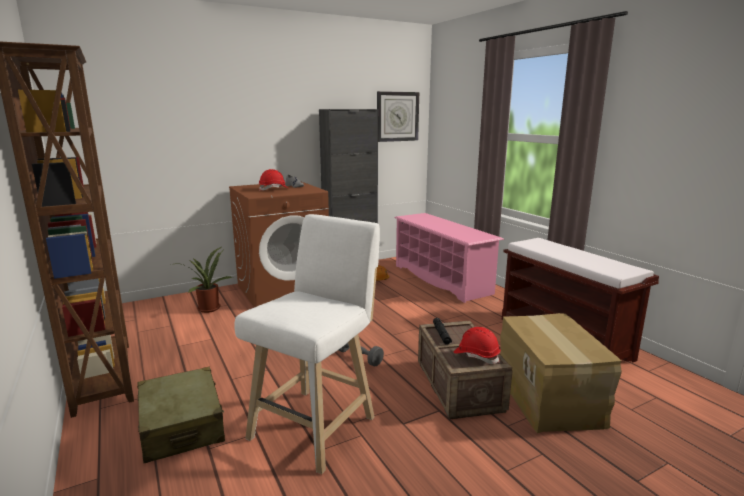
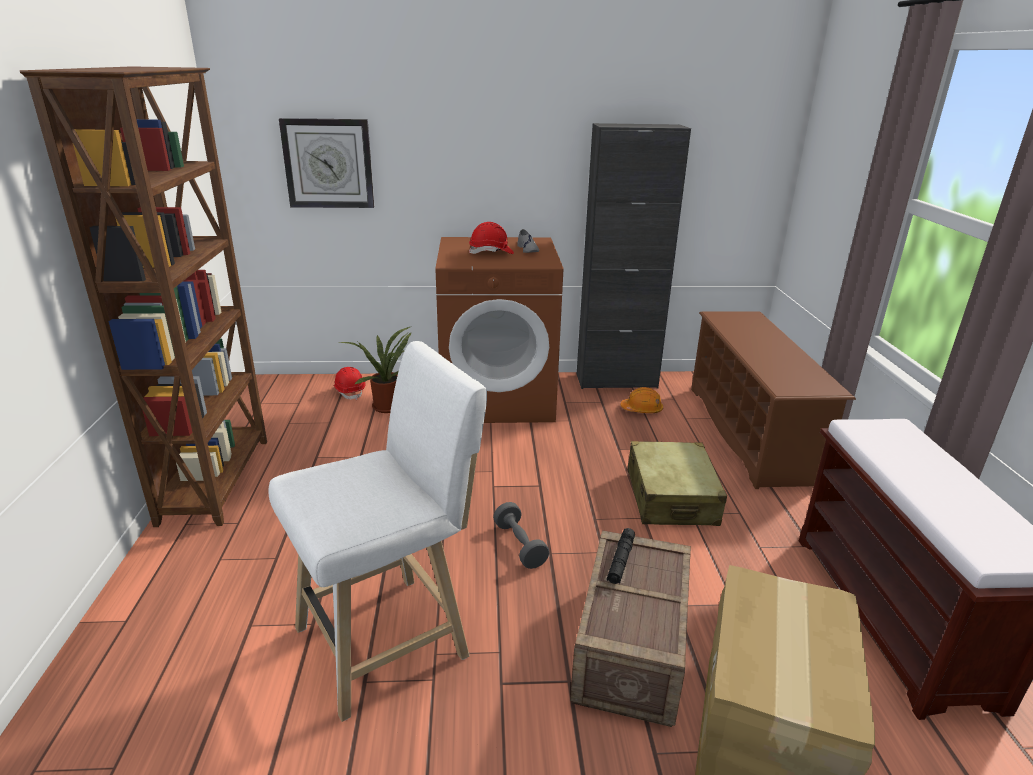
camera: 25 degrees right, 10 degrees up
beige suitcase [137,367,225,463] -> beige suitcase moved to [627,441,727,526]
wall clock [377,91,419,142] -> wall clock moved to [279,118,374,208]
pink shoe rack [394,213,504,303] -> brown shoe rack [691,311,856,489]
red hard hat [454,327,500,364] -> red hard hat moved to [333,367,365,400]

